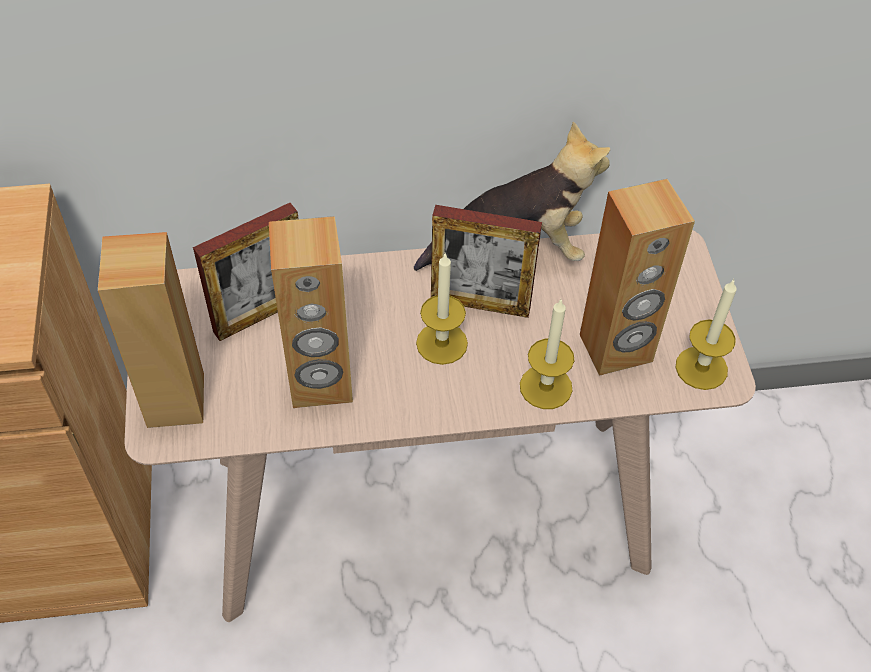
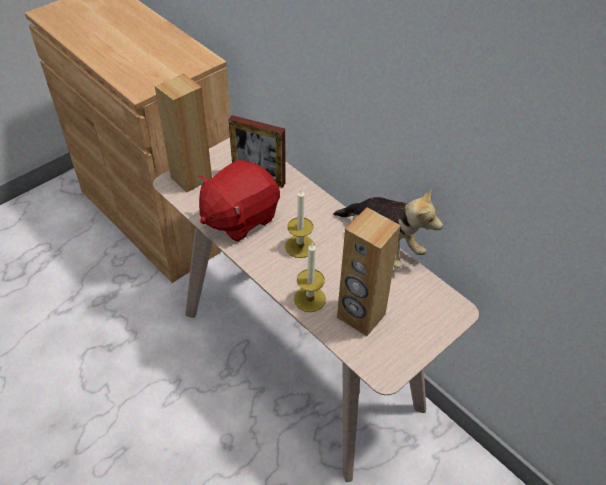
camera: 55 degrees right, 5 degrees down
brown speaker [269,216,353,408] -> red plush toy [198,160,280,242]
picture frame [431,205,542,318] -> none
candle [676,279,737,390] -> none

